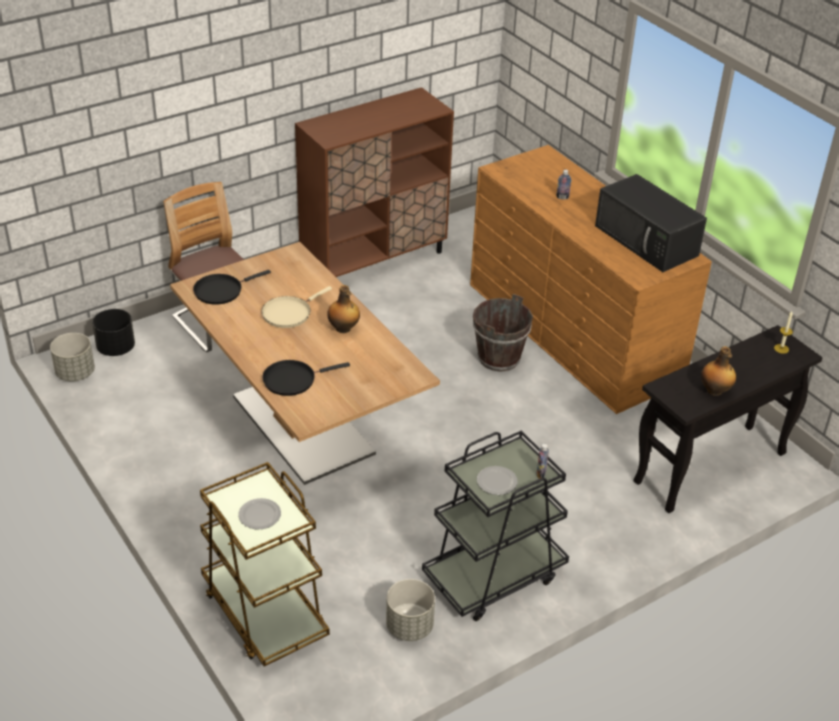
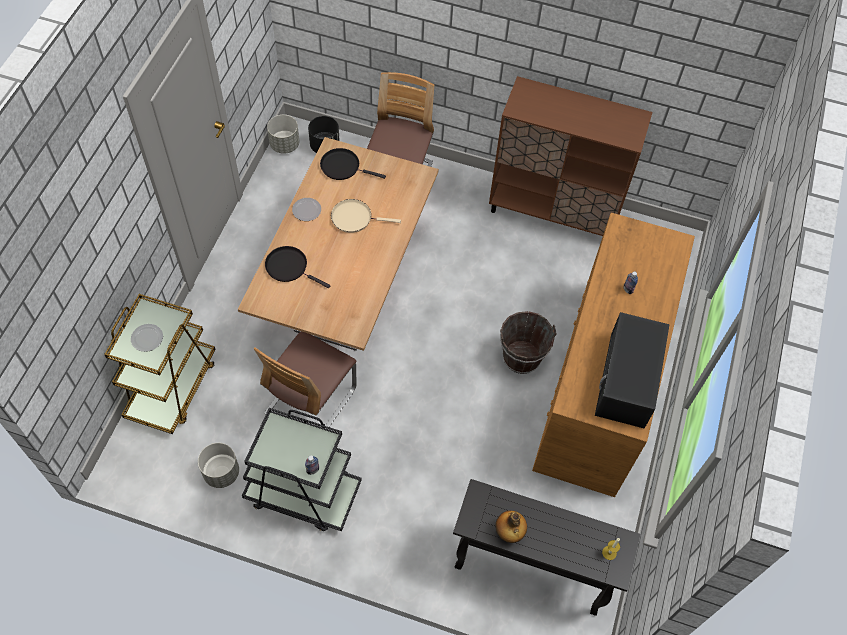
camera: 50 degrees right, 20 degrees up
bottle [327,285,360,333] -> none
plate [477,466,518,495] -> plate moved to [292,198,321,221]
none -> chair [254,331,357,429]

